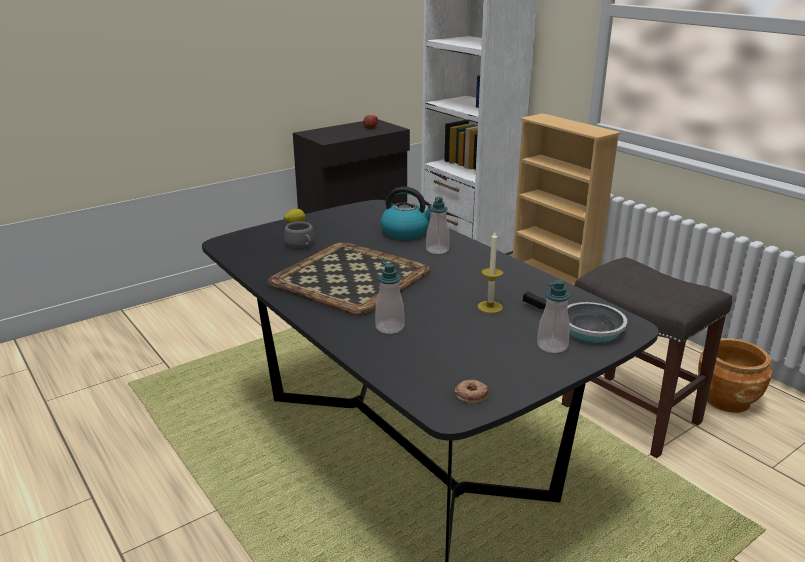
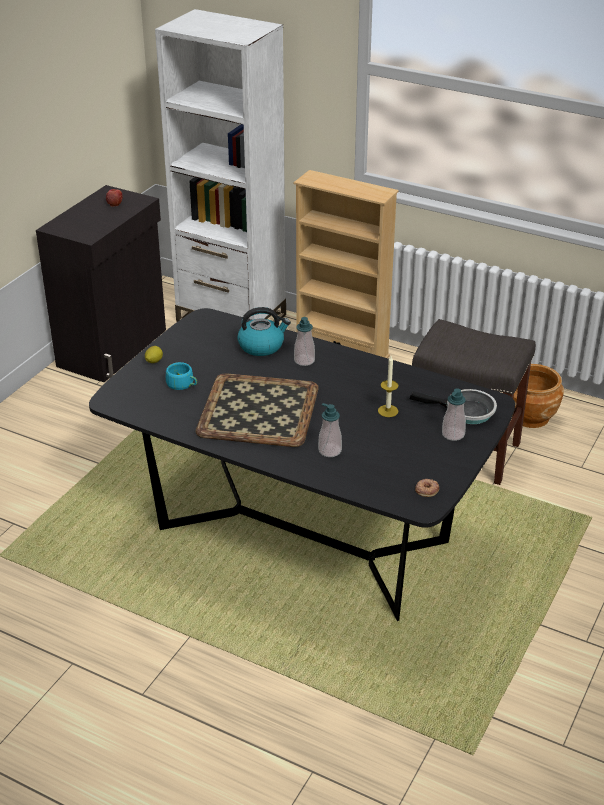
camera: 25 degrees left, 10 degrees up
grey cup [284,222,314,248] -> turquoise cup [166,362,197,390]

